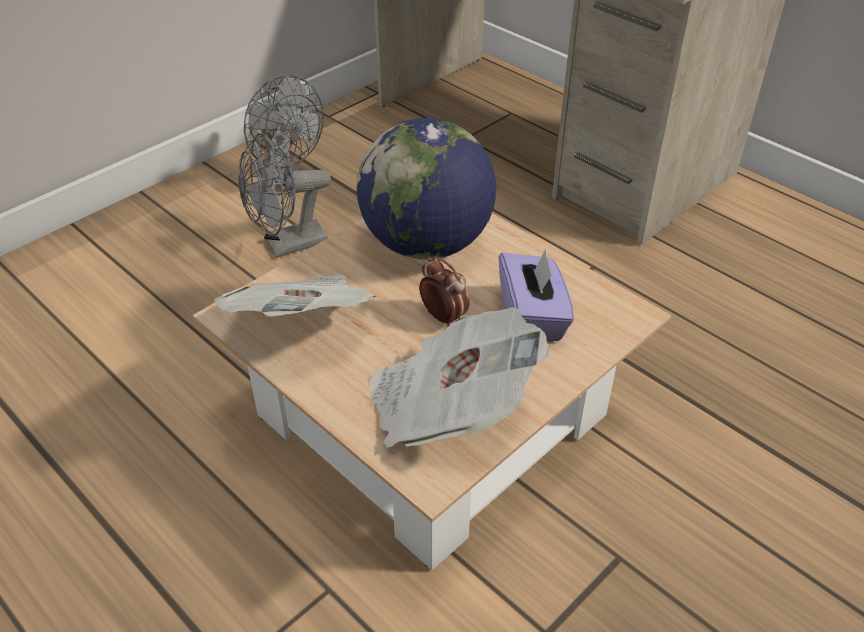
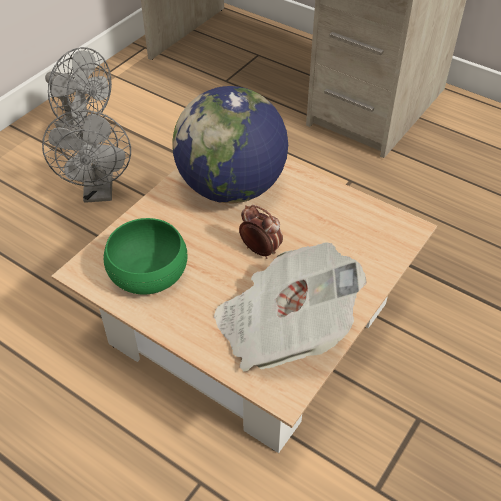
camera: 10 degrees left, 5 degrees up
newspaper [214,274,376,317] -> green bowl [104,218,188,295]
grey fan [238,133,331,258] -> grey fan turned 60 degrees counterclockwise [42,110,131,203]
purple tissue box [499,249,574,342] -> none

